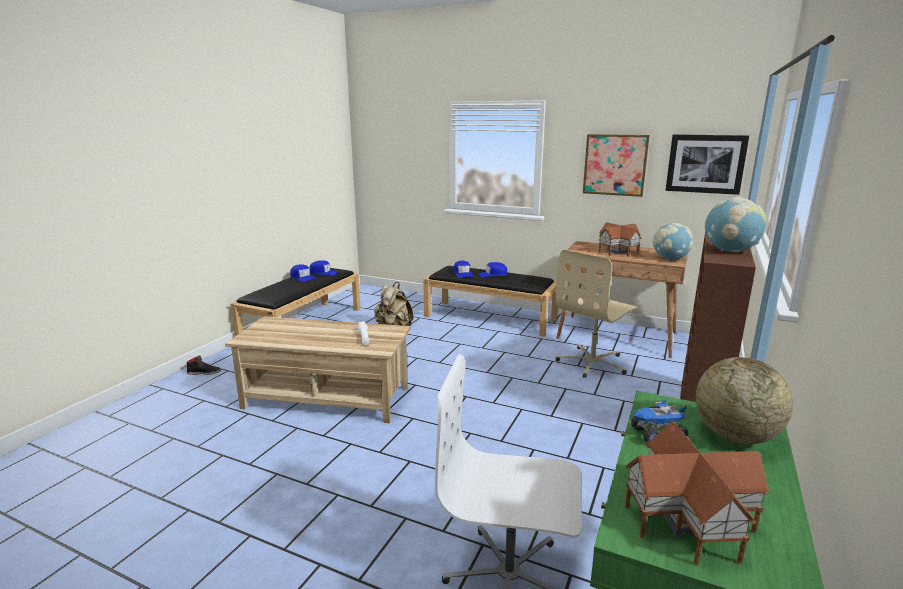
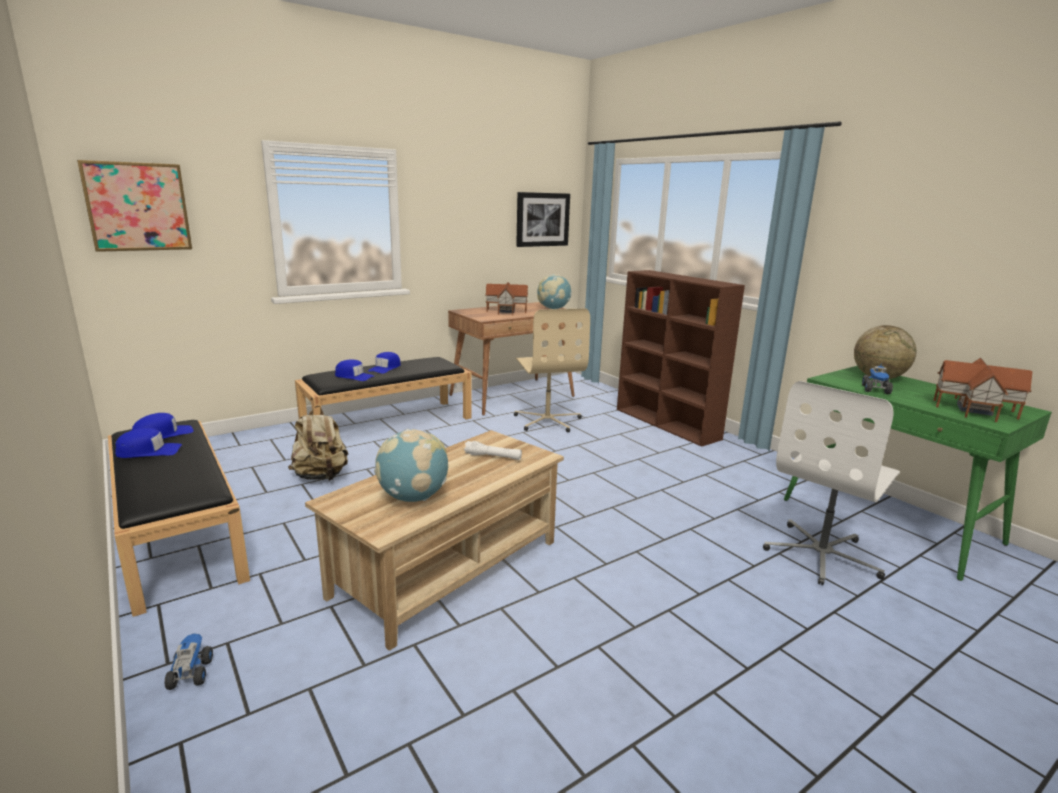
camera: 60 degrees left, 0 degrees up
black shoe [187,355,221,375] -> toy truck [164,633,213,690]
picture [583,134,650,197] -> picture moved to [77,160,192,252]
globe [704,197,767,252] -> globe moved to [374,429,448,502]

